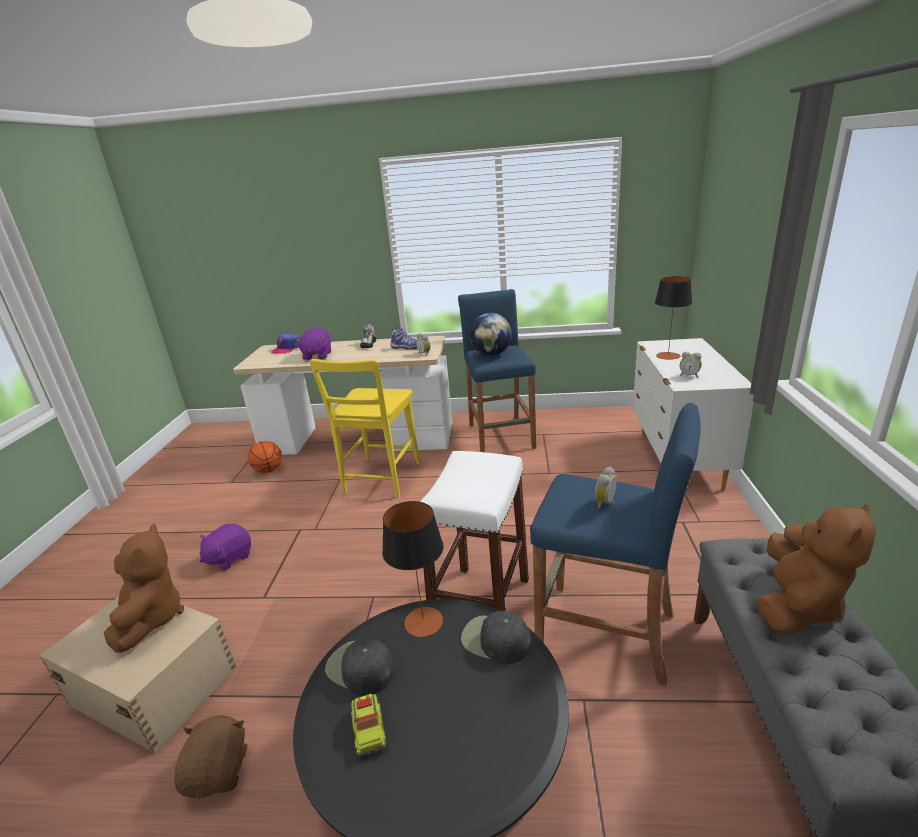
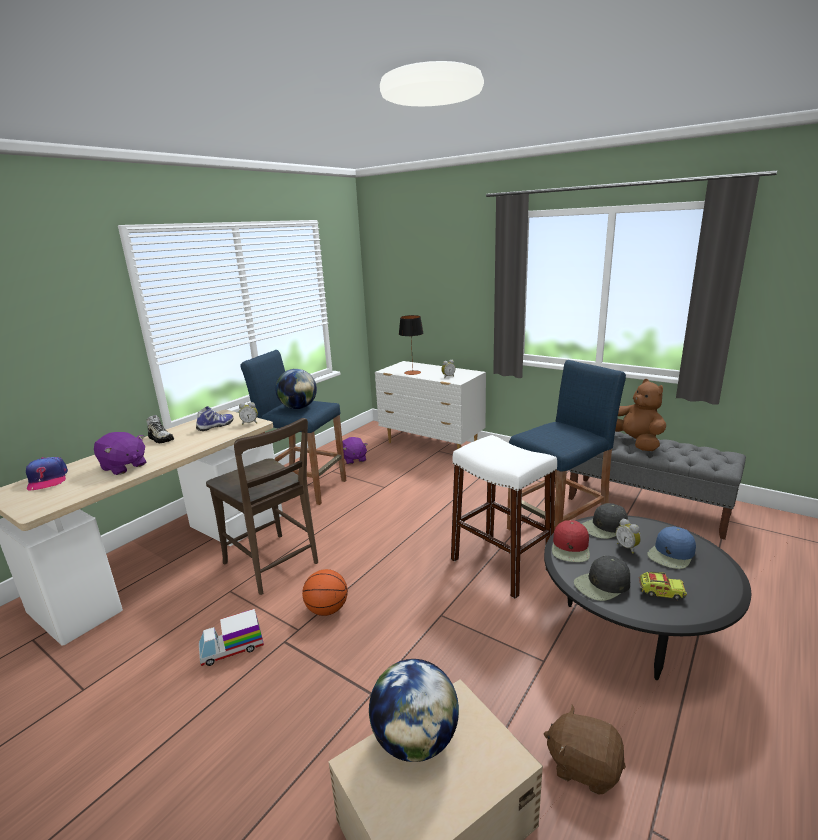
camera: 60 degrees left, 5 degrees down
brown plush toy [104,524,184,652] -> globe [369,659,459,762]
purple plush toy [199,524,251,571] -> purple plush toy moved to [342,437,367,464]
basketball [248,441,282,473] -> basketball moved to [302,569,348,616]
yellow chair [310,359,421,498] -> brown chair [206,418,318,595]
table lamp [382,501,444,637] -> red cap [552,520,590,562]
alarm clock [595,467,617,509] -> alarm clock moved to [616,518,641,553]
none -> toy truck [199,609,264,666]
none -> blue cap [647,526,696,569]

